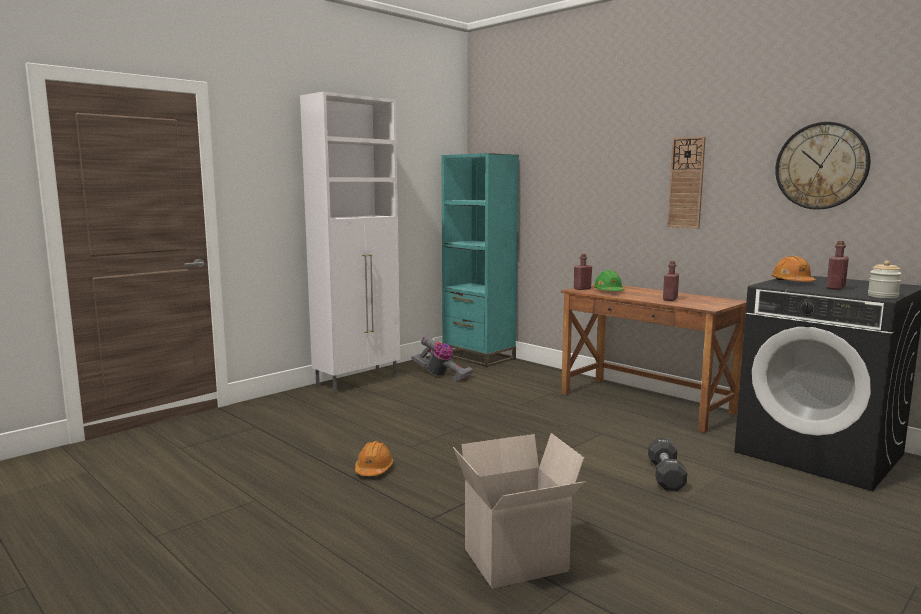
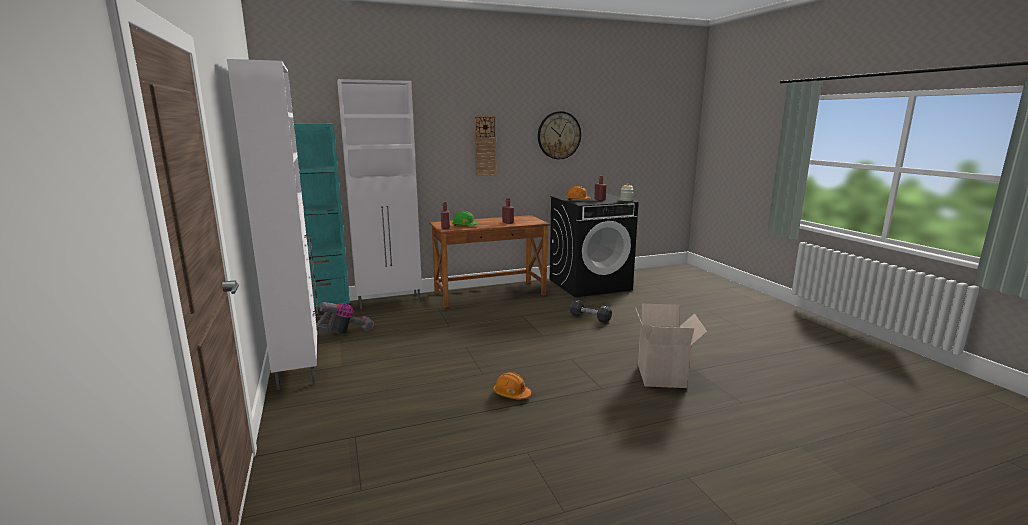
camera: 65 degrees left, 5 degrees up
none -> white cabinet [337,79,422,309]

